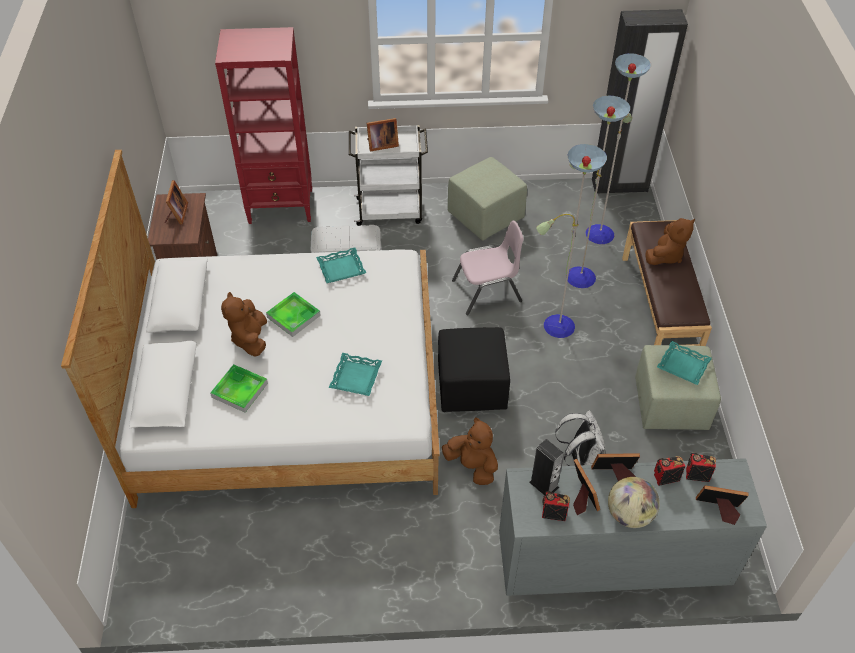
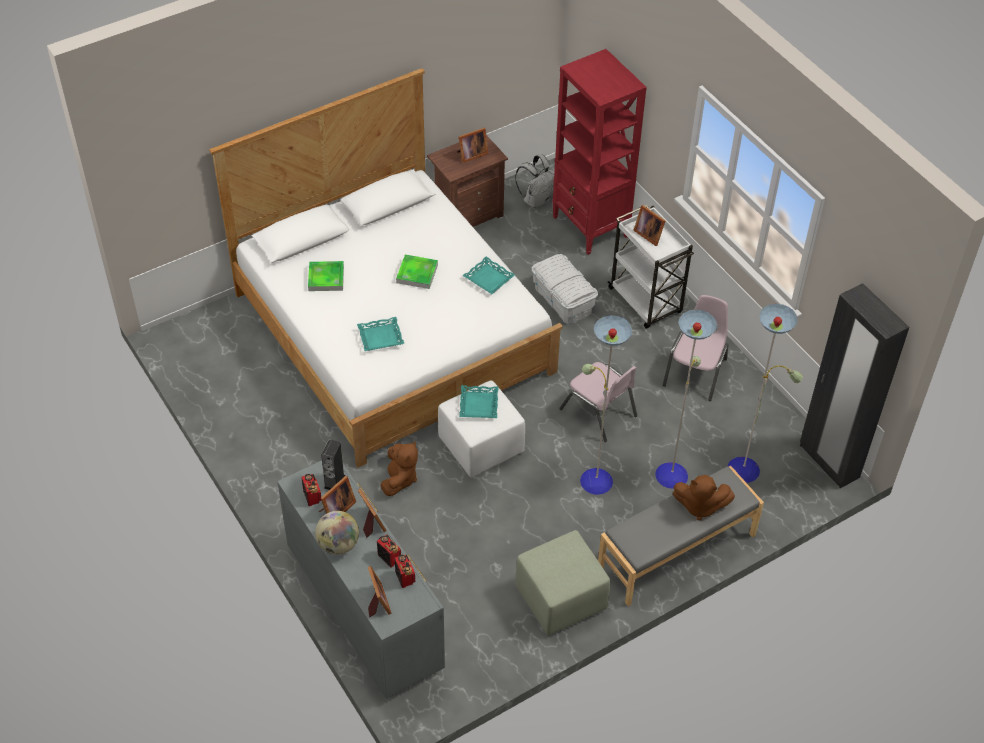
camera: 60 degrees right, 0 degrees up
brown plush toy [221,292,267,357] -> none
black ottoman [438,327,510,412] -> white ottoman [438,380,525,478]
green ottoman [448,157,527,241] -> pink chair [663,295,728,401]
white backpack [555,410,605,466] -> white backpack moved to [515,154,555,208]
brown bench [622,220,712,346] -> grey bench [598,466,764,606]
turquoise tray [657,341,712,385] -> turquoise tray moved to [459,385,498,418]

